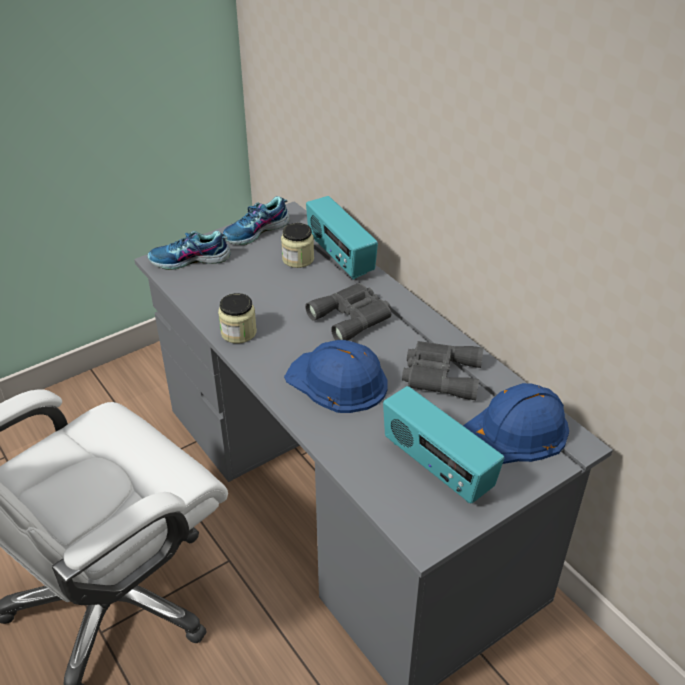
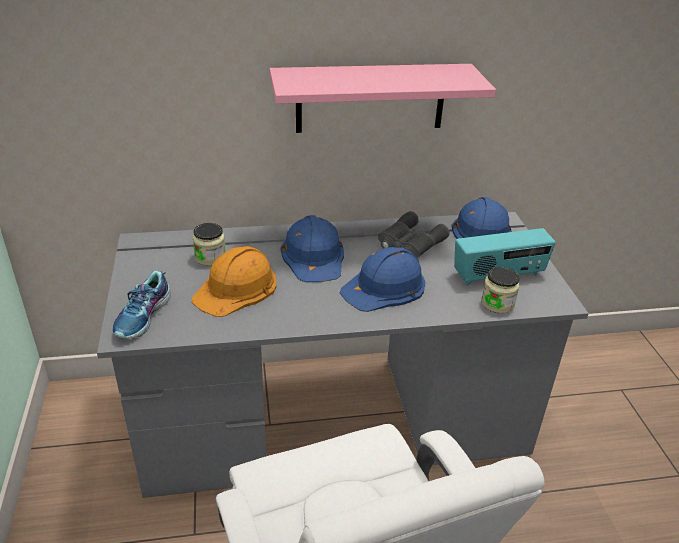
camera: 65 degrees left, 5 degrees down
jar [218,293,257,343] -> jar moved to [481,267,520,314]
shoe [223,196,290,245] -> none
grey binoculars [305,283,391,341] -> blue hard hat [280,215,344,282]
radio [306,196,378,280] -> none
none -> orange hard hat [192,246,276,317]
none -> pink shelf [270,64,496,133]

